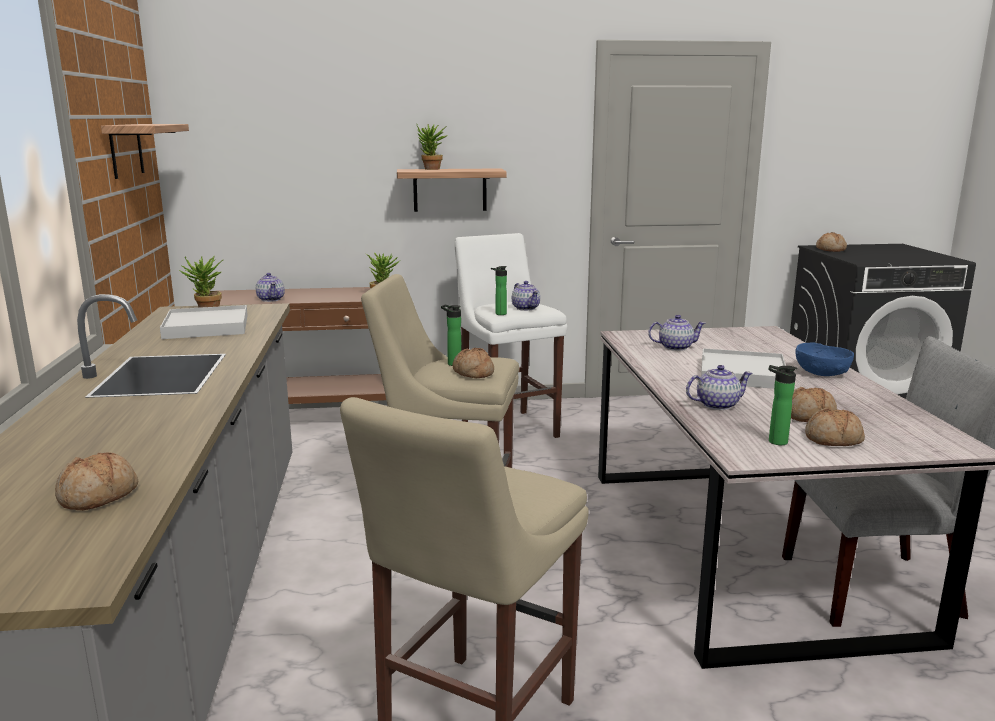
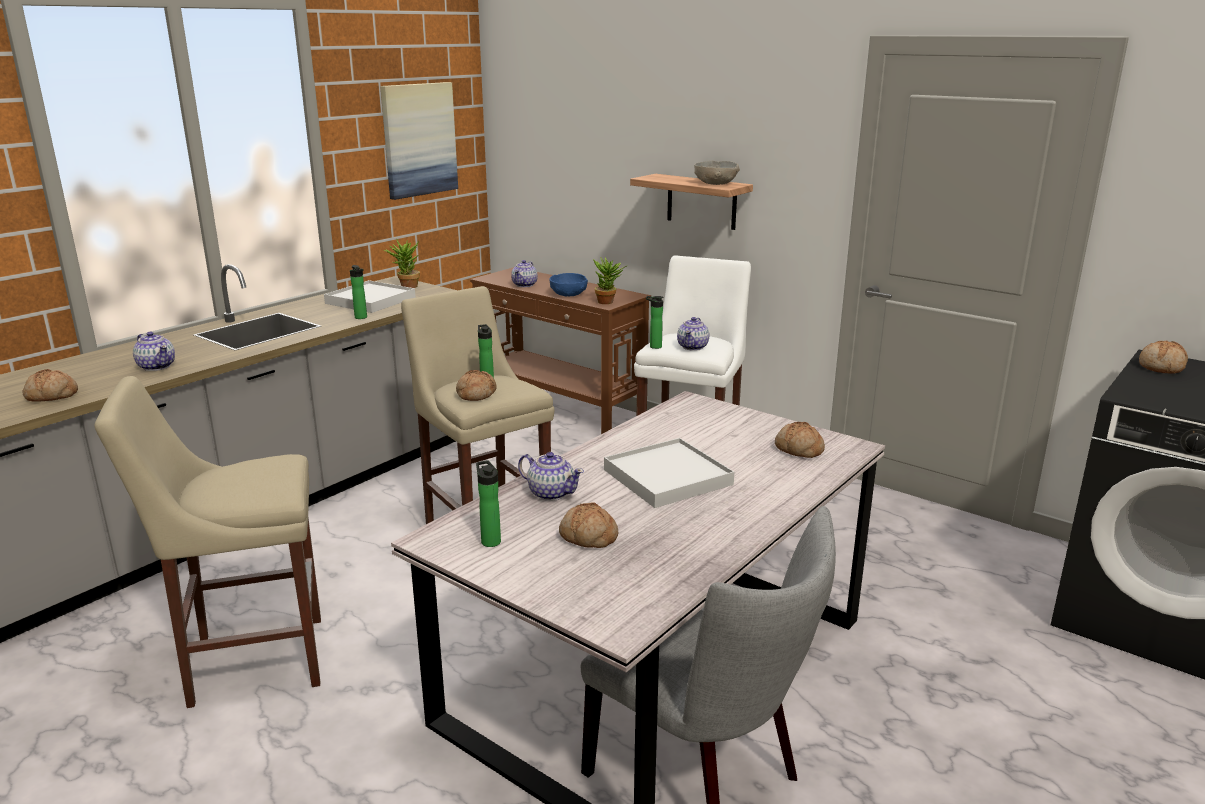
camera: 45 degrees right, 5 degrees up
shelf [101,124,189,179] -> picture [380,82,458,200]
potted plant [416,123,448,170] -> none
teapot [648,315,705,351] -> teapot moved to [133,332,175,371]
blue bowl [795,342,854,376] -> blue bowl moved to [550,273,588,296]
bread [805,407,865,446] -> bread moved to [775,422,825,458]
none -> bottle [350,265,367,319]
none -> grey bowl [694,161,740,185]

